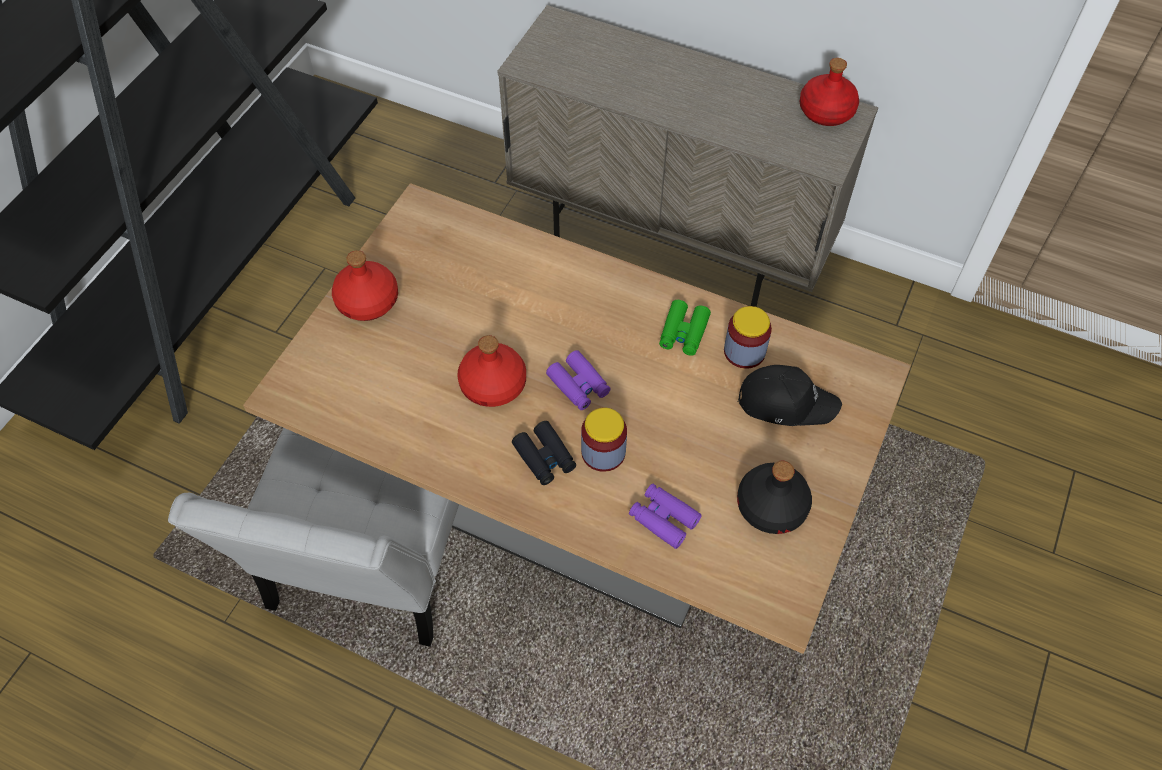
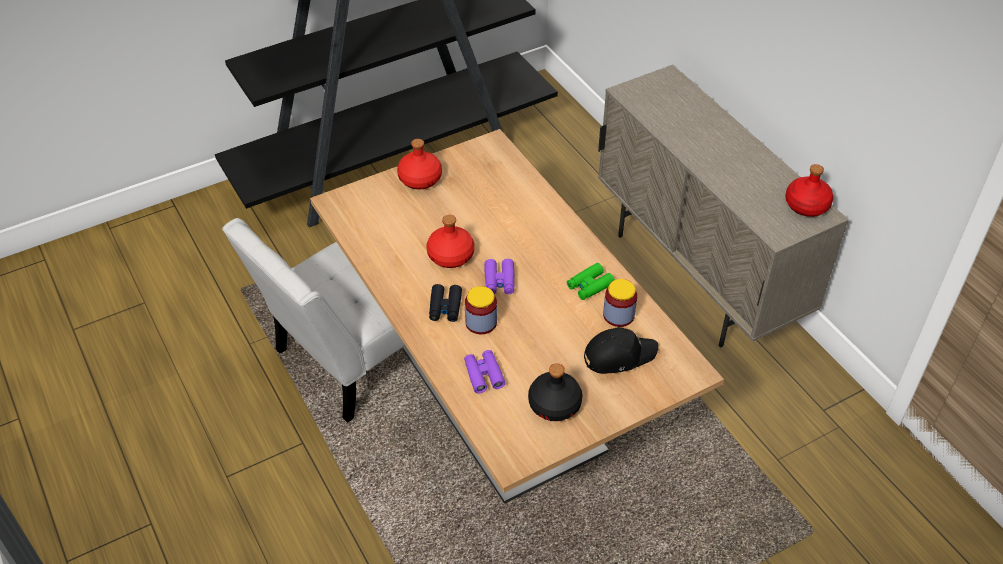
camera: 35 degrees right, 10 degrees down
black cap [738,365,842,426] -> black cap turned 60 degrees counterclockwise [584,327,658,374]

